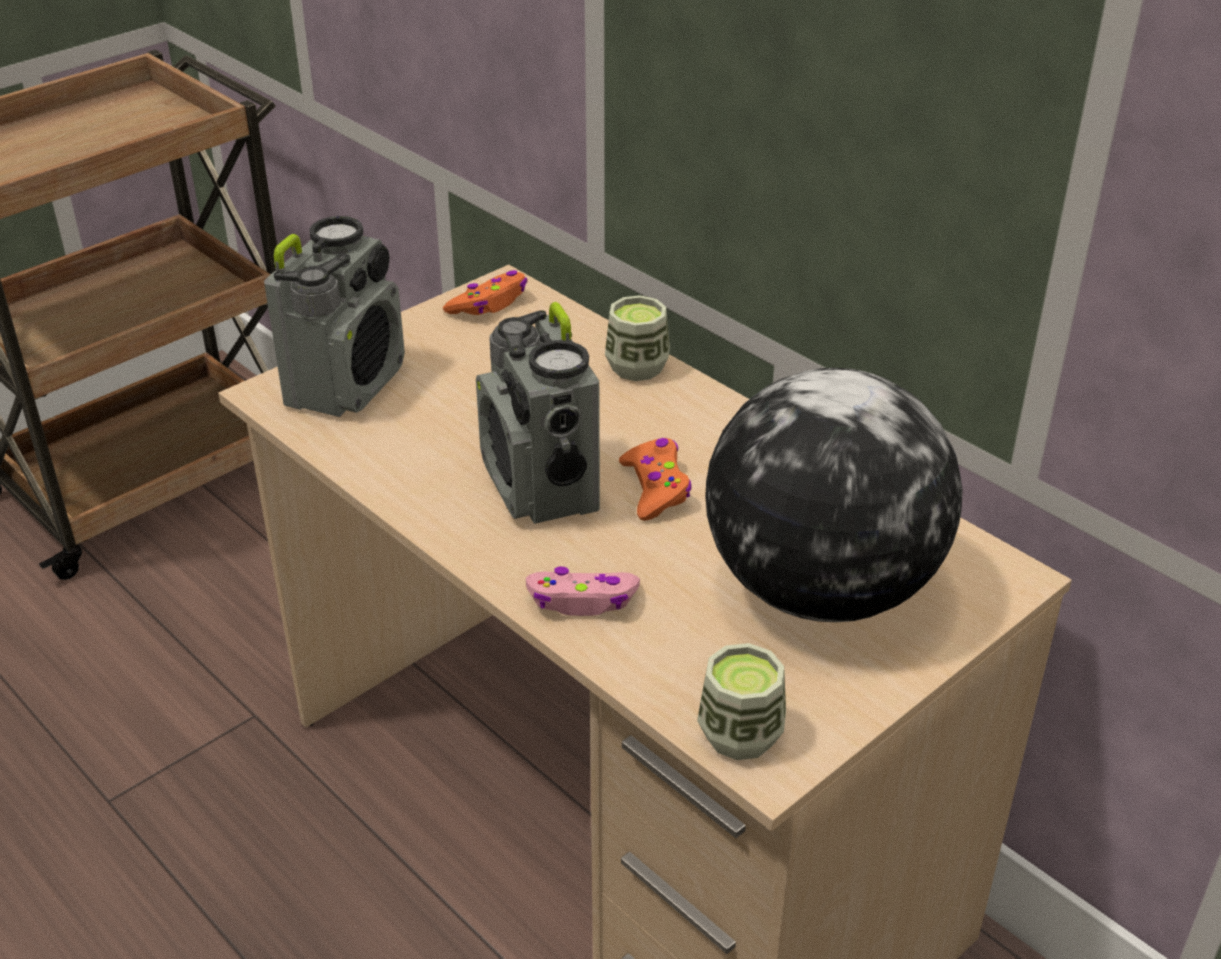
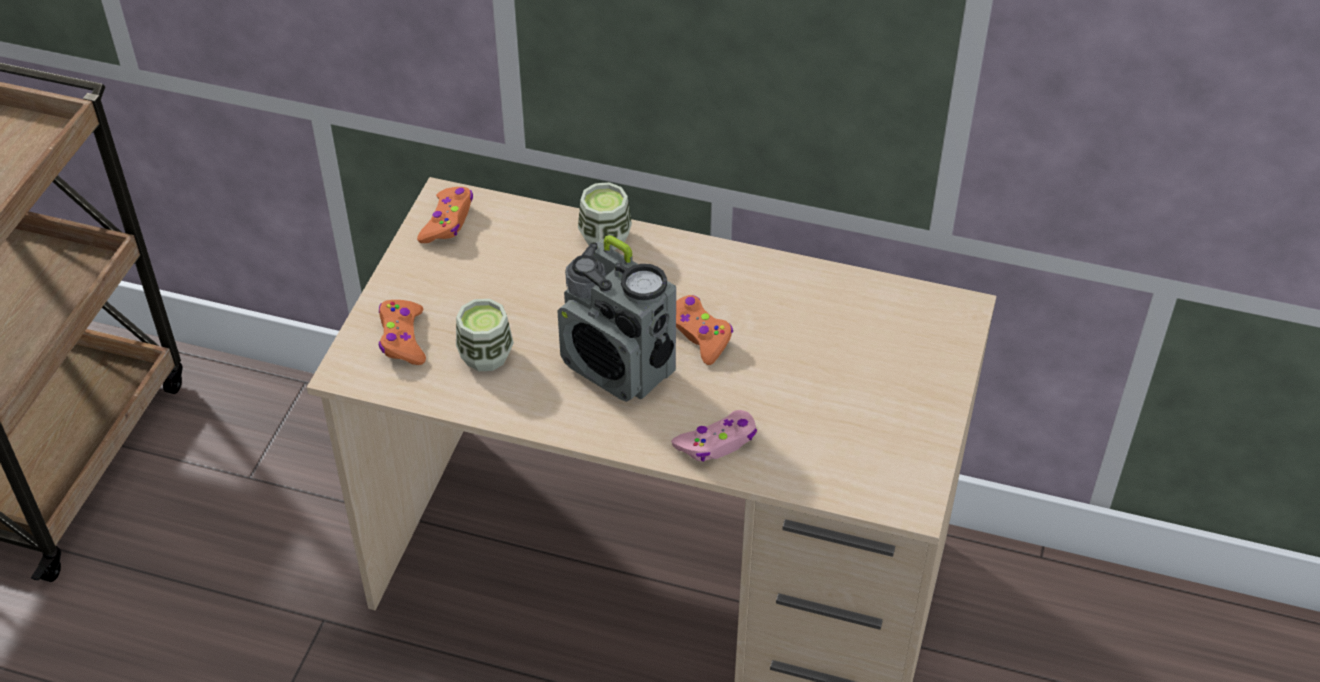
camera: 30 degrees left, 10 degrees up
radio [264,216,405,417] -> orange game controller [379,300,426,365]
cup [697,643,786,760] -> cup moved to [456,299,514,371]
globe [705,368,963,622] -> none

